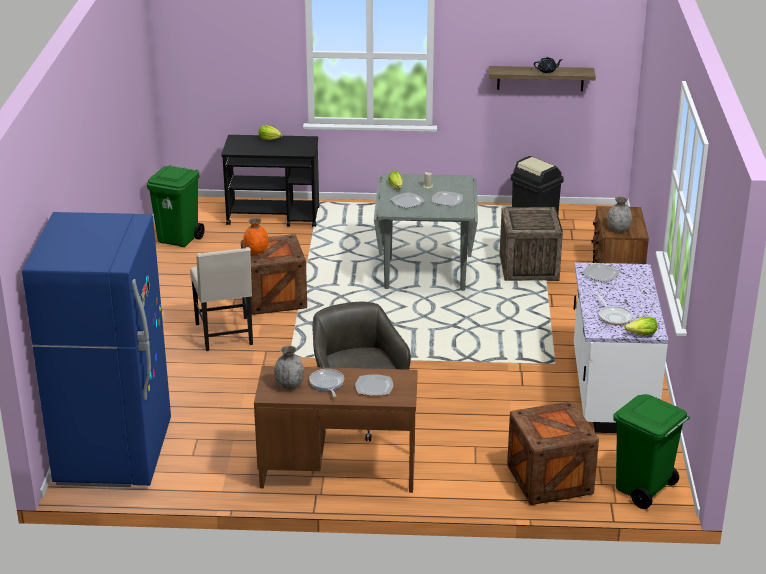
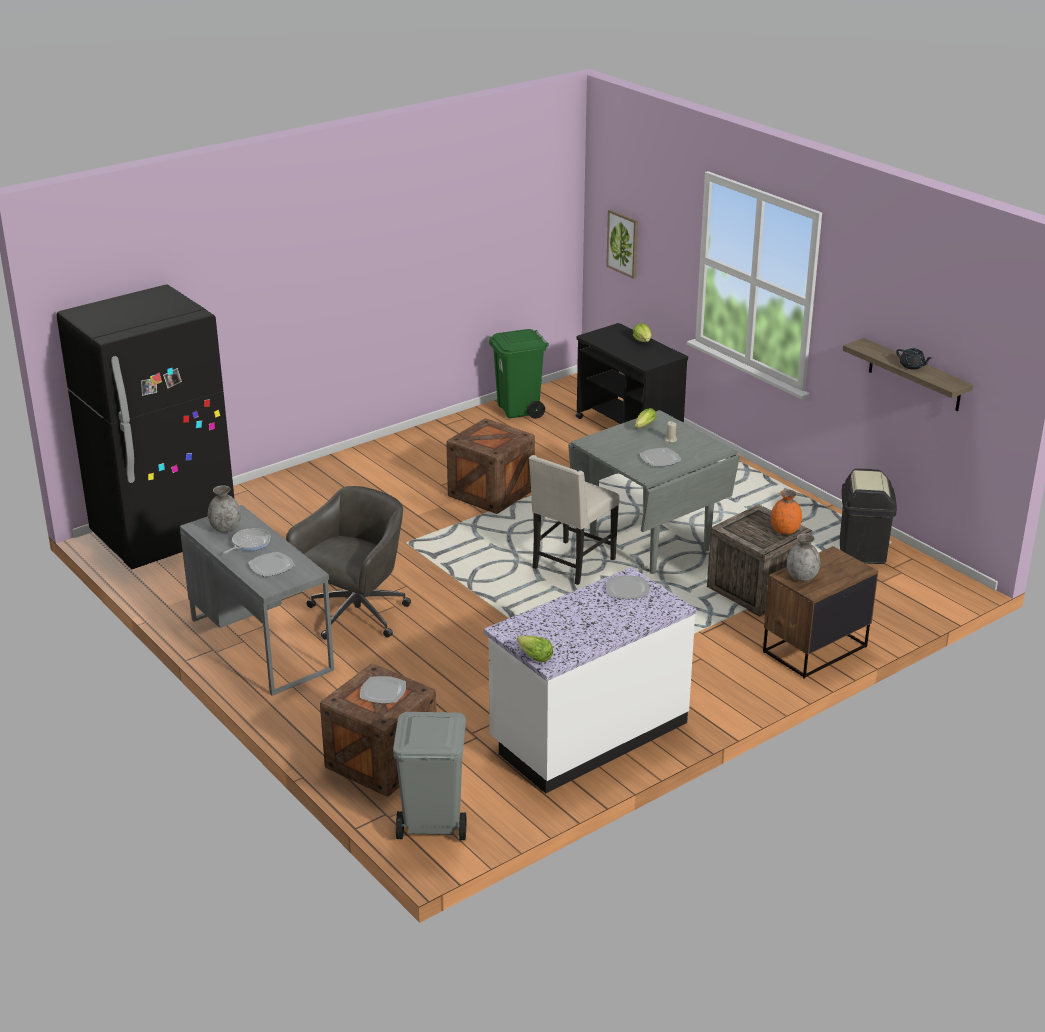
camera: 50 degrees right, 0 degrees up
blue fridge [22,212,171,487] -> black fridge [56,285,234,569]
beige chair [190,247,253,351] -> beige chair moved to [529,455,620,585]
orange vase [244,218,268,254] -> orange vase moved to [771,489,802,535]
brown desk [254,366,418,493] -> grey desk [180,505,334,696]
plate [390,192,425,208] -> plate moved to [360,676,406,703]
frying pan [595,292,633,325] -> none
green trash can [613,394,690,509] -> grey trash can [393,712,466,840]
none -> picture [606,209,638,279]

